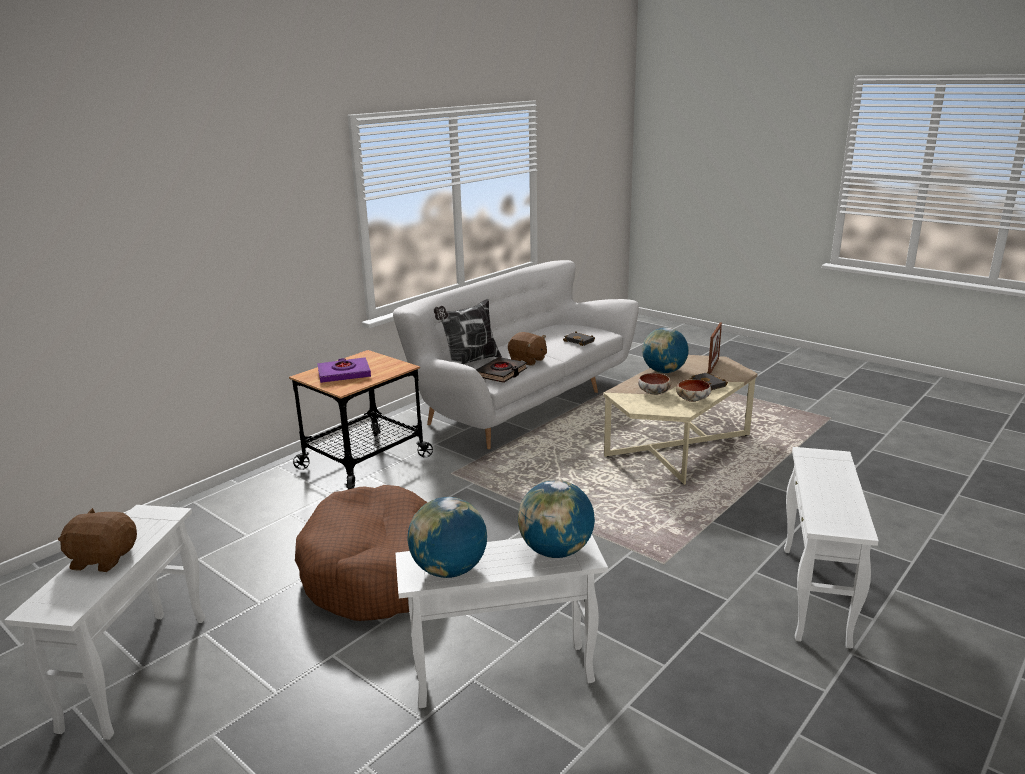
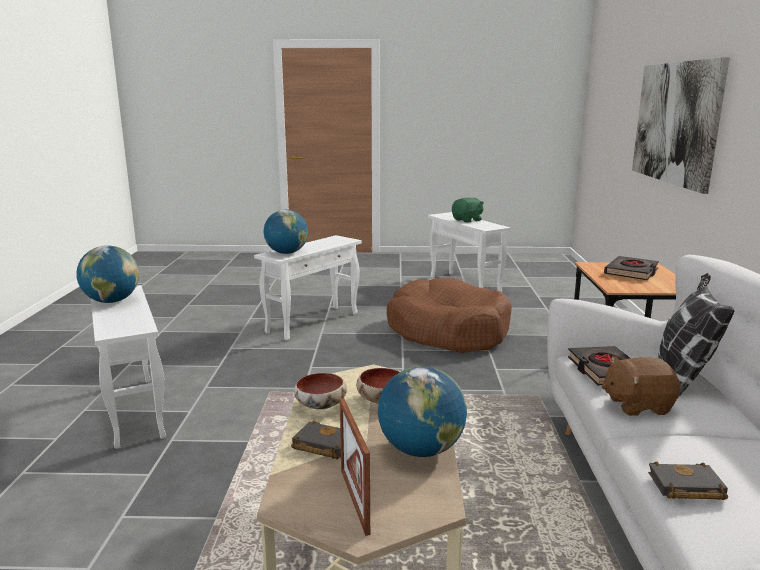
camera: 140 degrees right, 5 degrees down
brown plush toy [58,508,137,572] -> green plush toy [452,198,484,223]
purple book [317,357,371,383] -> black book [604,256,659,280]
globe [408,497,487,578] -> globe moved to [76,245,139,303]
none -> picture [632,57,730,194]

